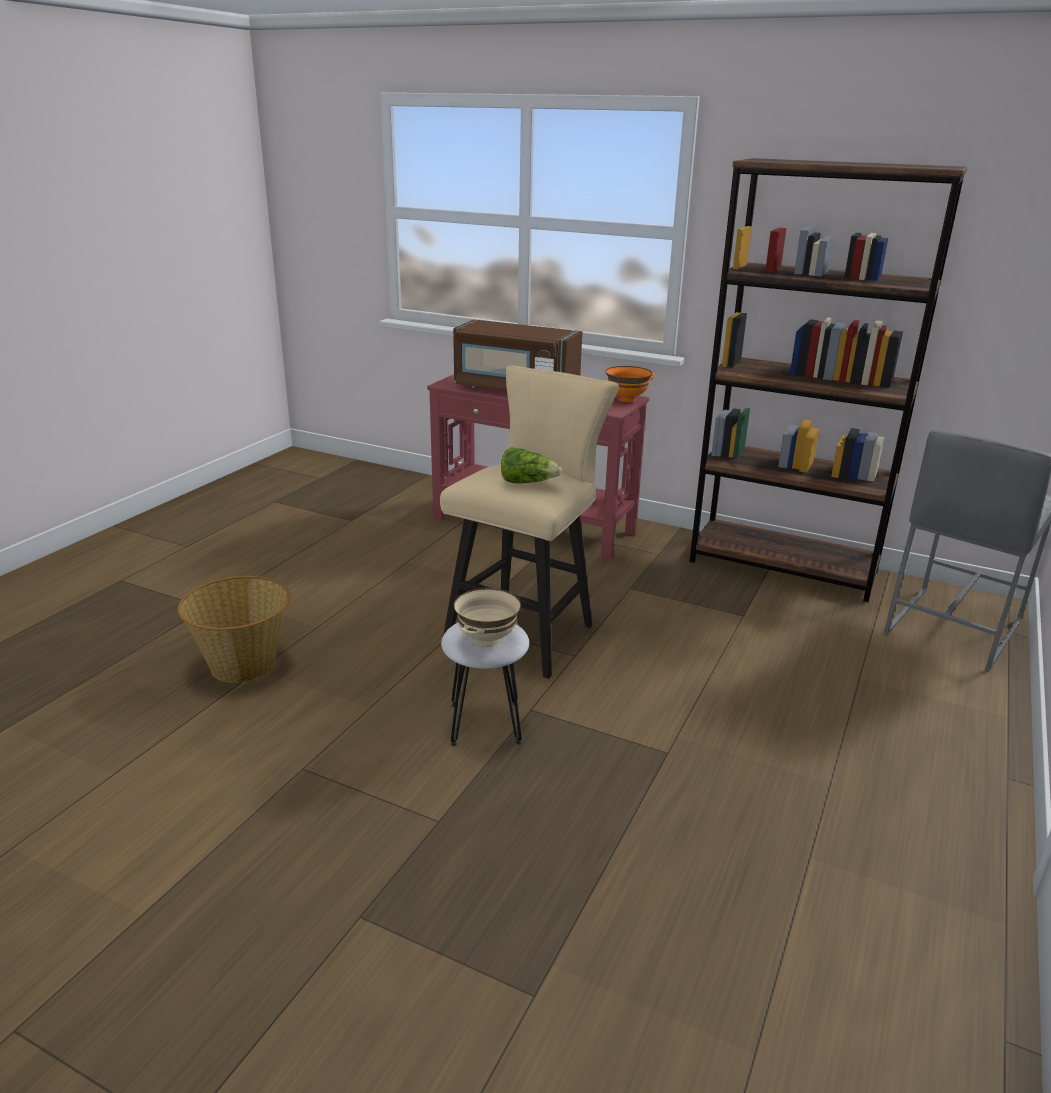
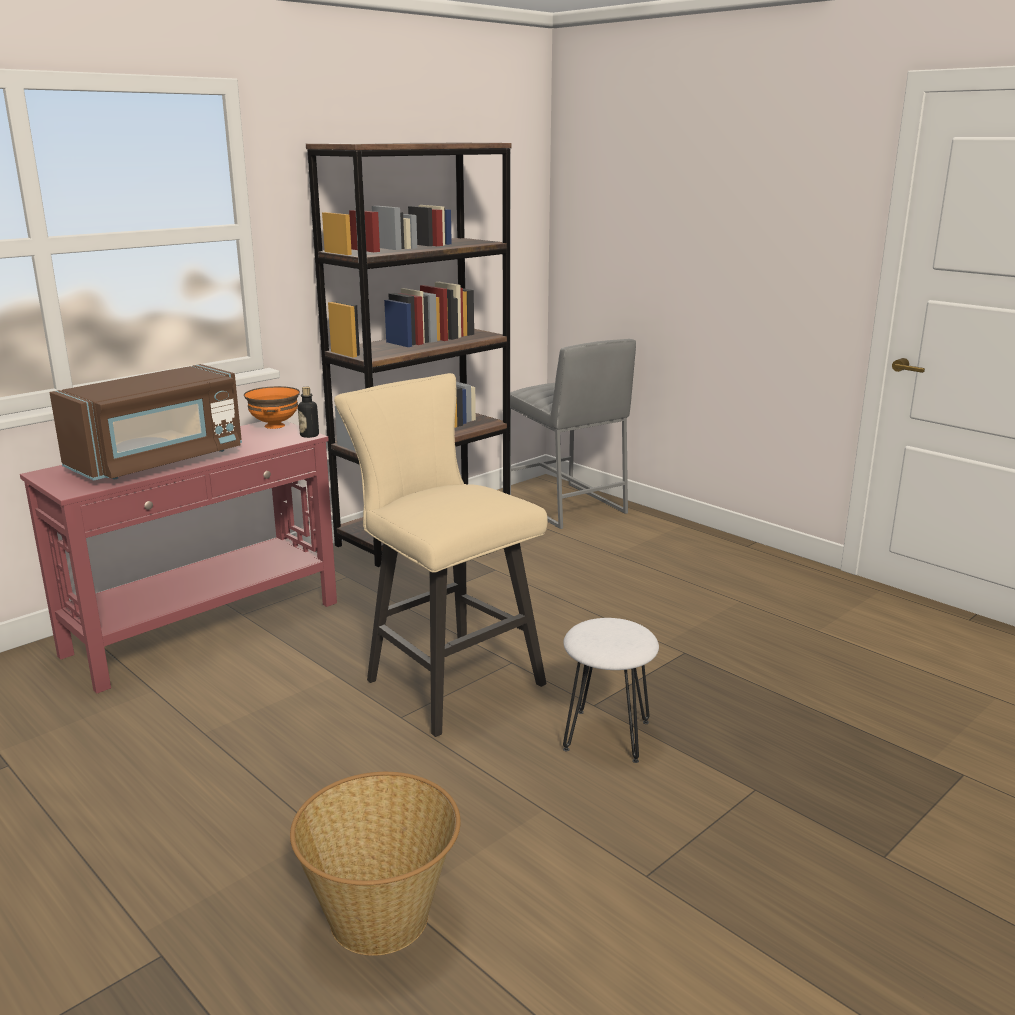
camera: 70 degrees left, 5 degrees down
beige bowl [454,588,521,647] -> none
lettuce [501,447,562,484] -> none
none -> bottle [298,387,319,438]

